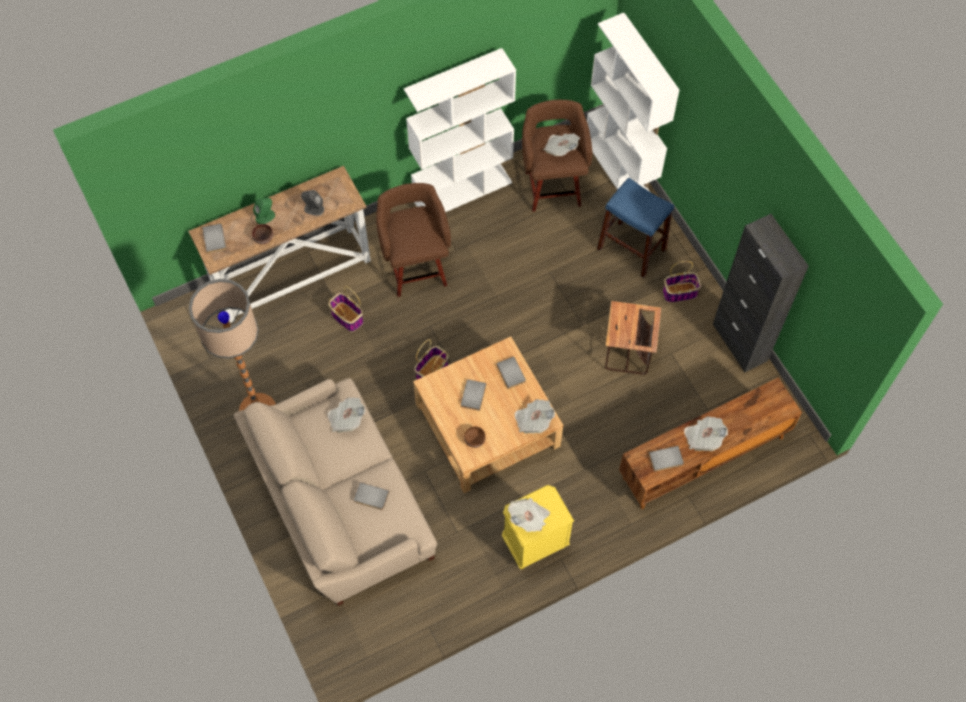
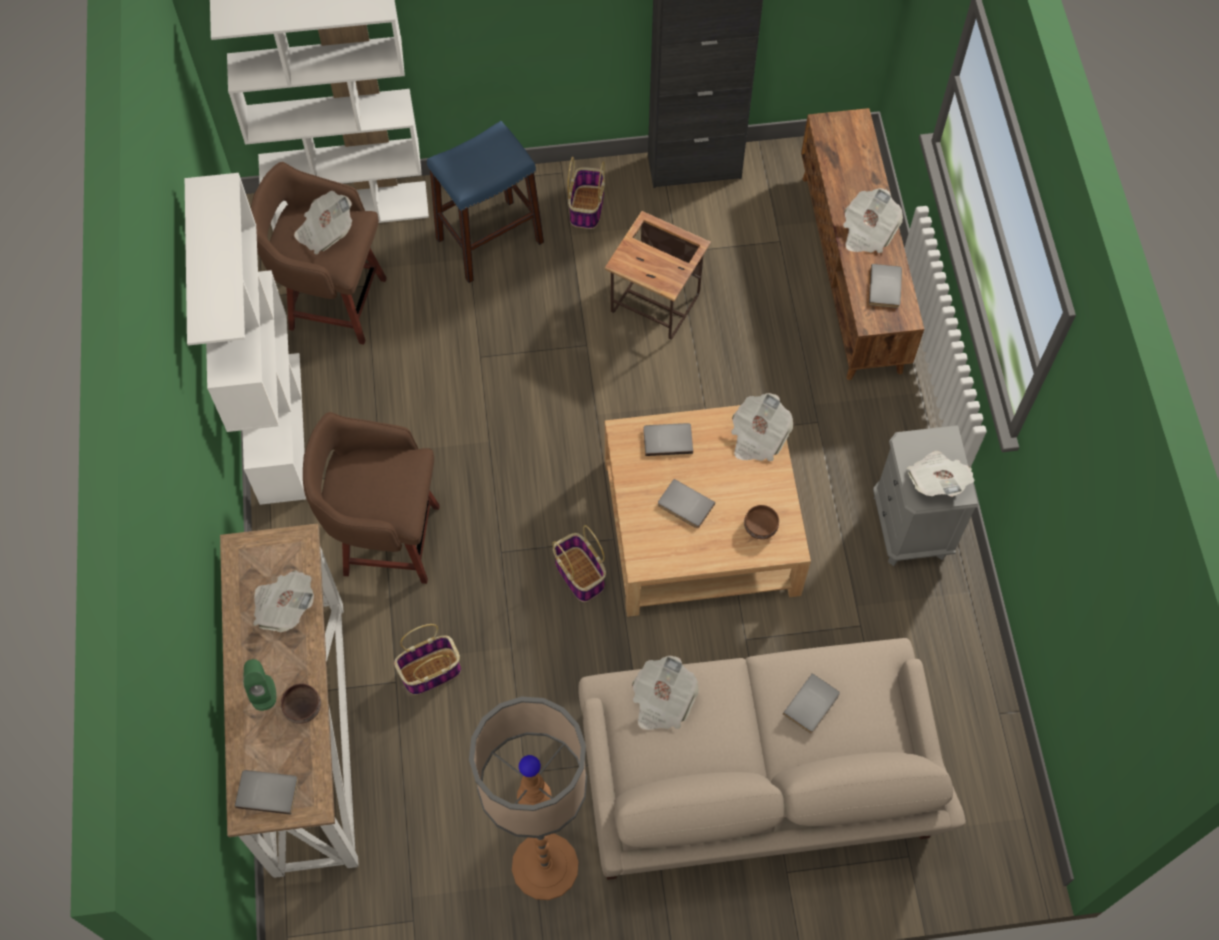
camera: 70 degrees left, 0 degrees up
grey speaker [301,190,324,216] -> newspaper [253,570,314,632]
yellow nightstand [502,485,574,570] -> grey nightstand [873,425,978,566]

